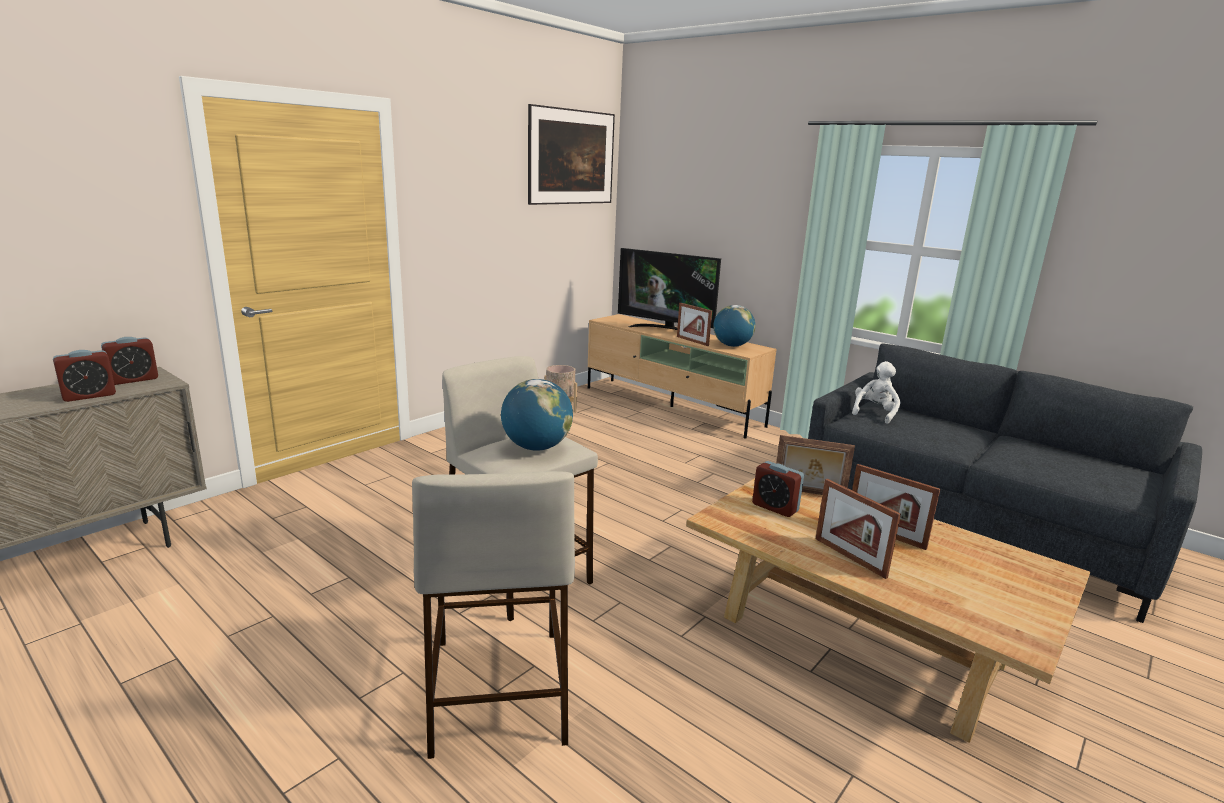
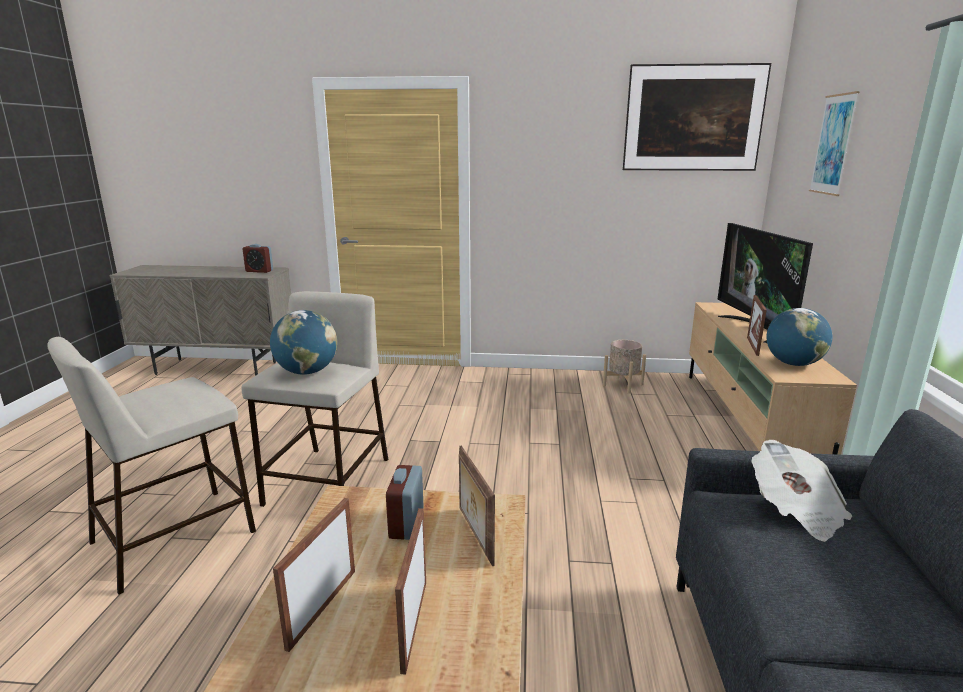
camera: 55 degrees right, 0 degrees up
alarm clock [53,350,116,402] -> none
white plush toy [852,361,900,424] -> newspaper [751,440,852,542]
none -> picture [809,91,860,196]

